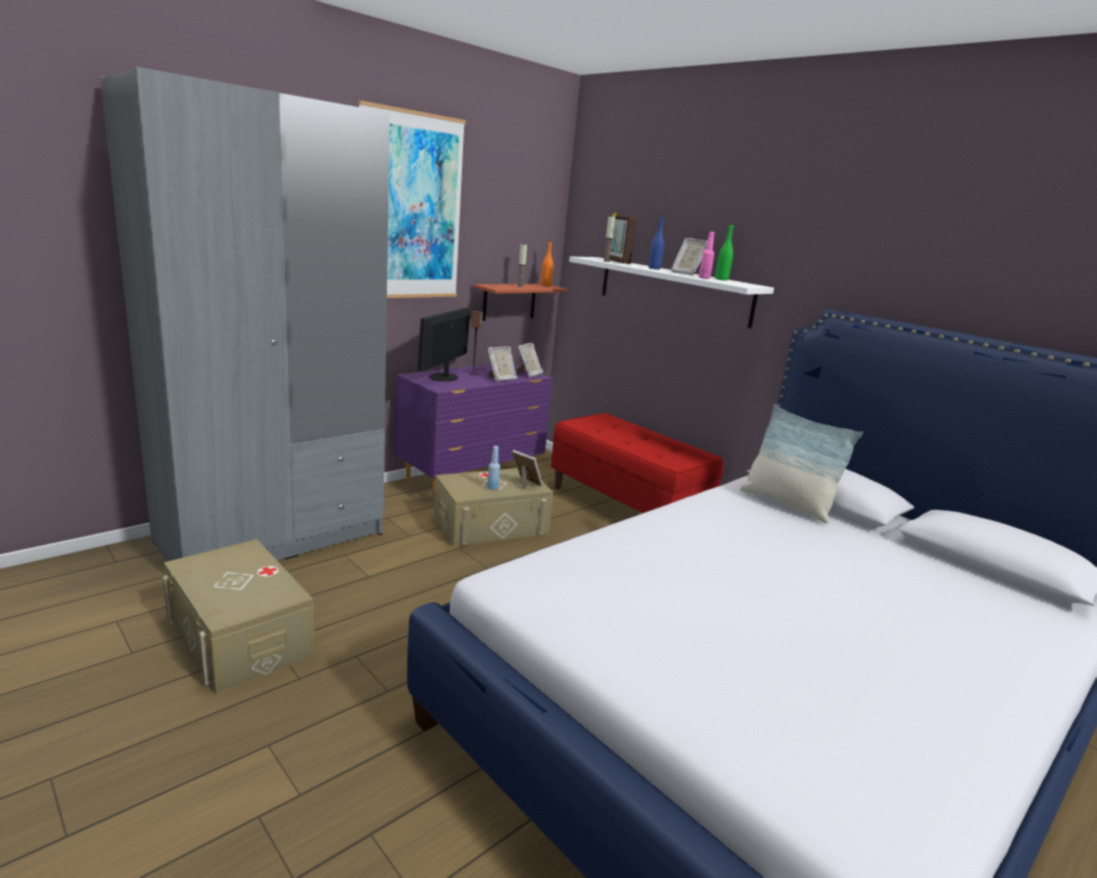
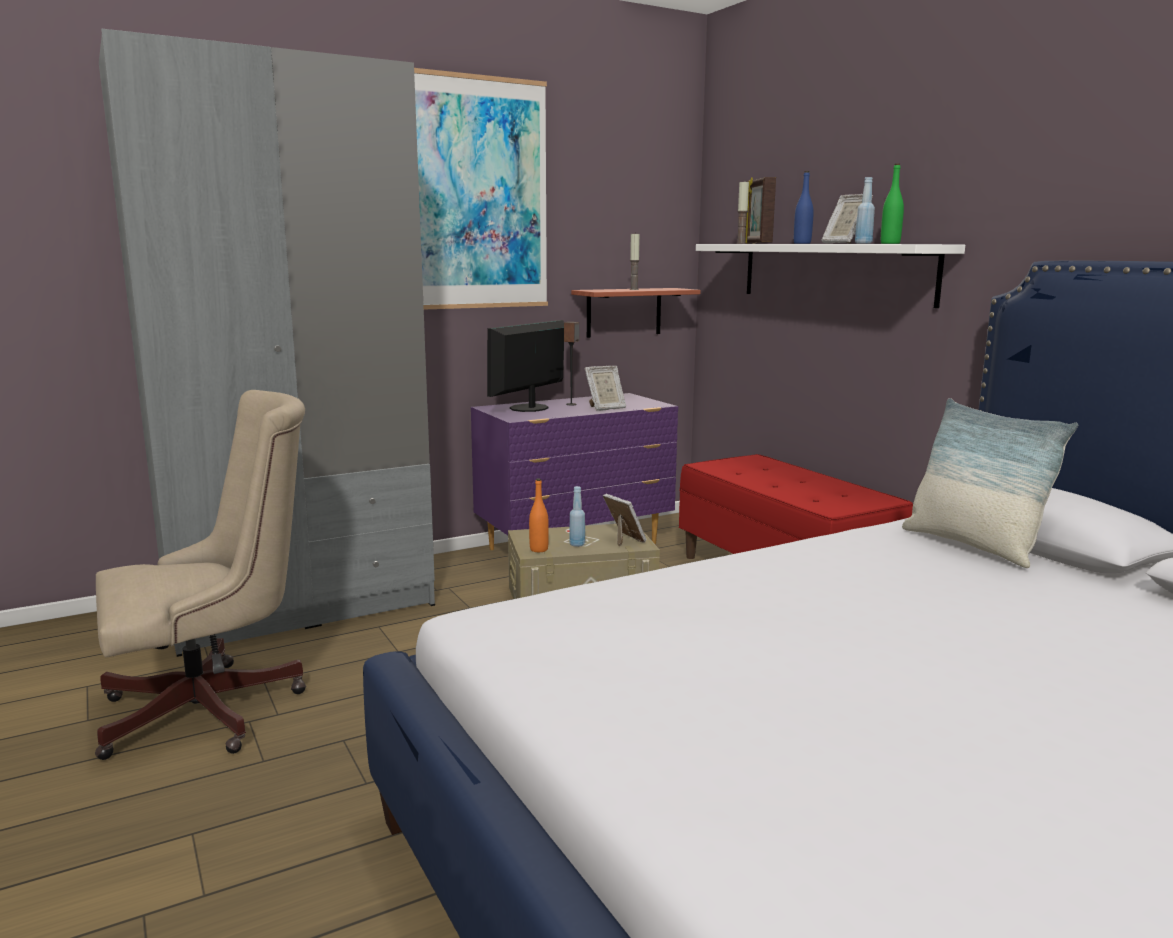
camera: 15 degrees right, 5 degrees down
beige storage box [163,539,315,694] -> beige office chair [95,390,306,760]
picture frame [517,343,543,378] -> none
orange bottle [541,241,554,287] -> orange bottle moved to [529,478,549,552]
pink bottle [699,232,715,279] -> blue bottle [855,177,875,244]

